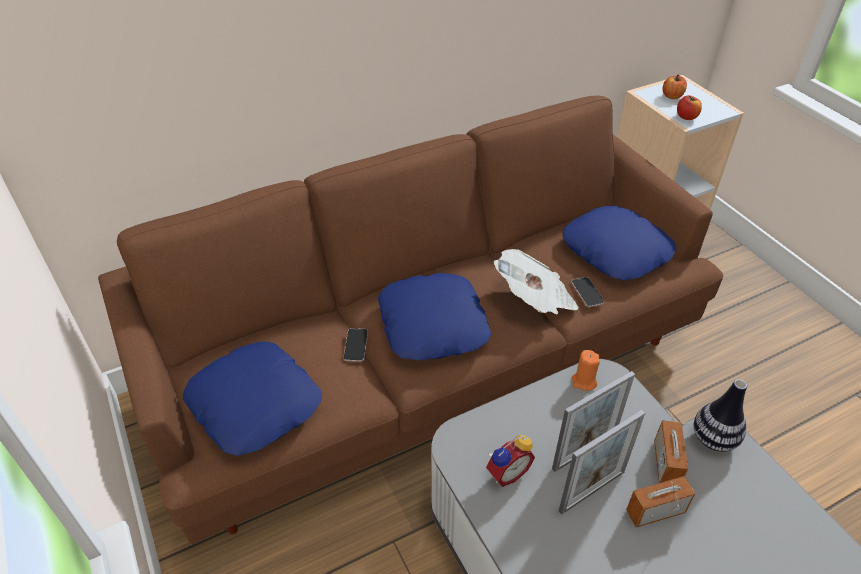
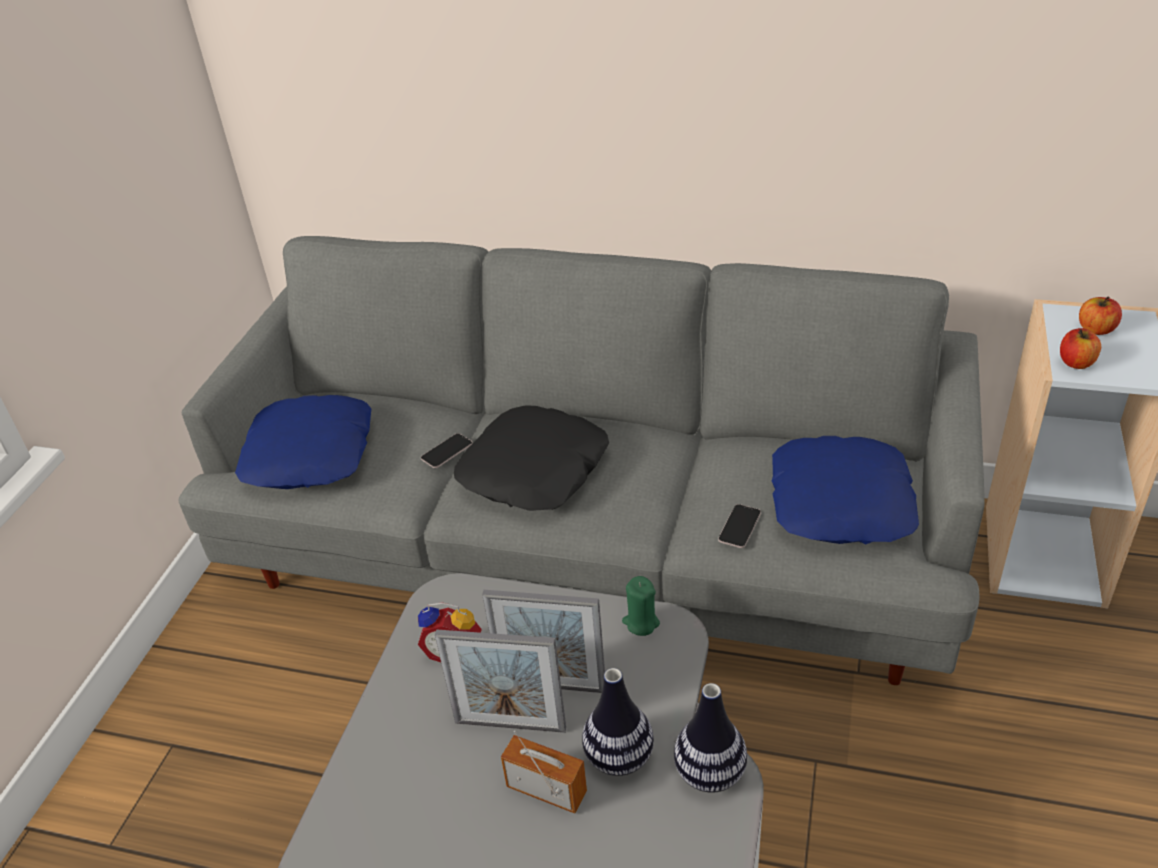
camera: 45 degrees right, 5 degrees down
brown sofa [98,96,723,544] -> grey sofa [178,236,985,685]
blue pillow [378,273,491,360] -> black pillow [454,405,609,511]
newspaper [494,249,579,314] -> none
orange candle [571,350,600,391] -> green candle [622,576,660,636]
radio [654,421,700,483] -> vase [582,668,654,776]

